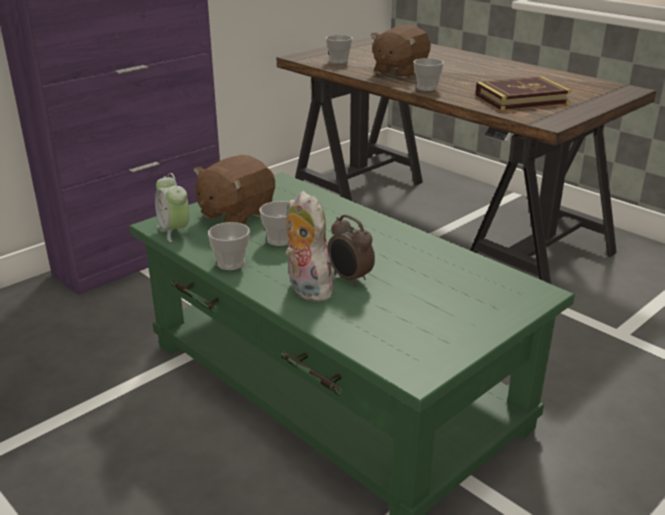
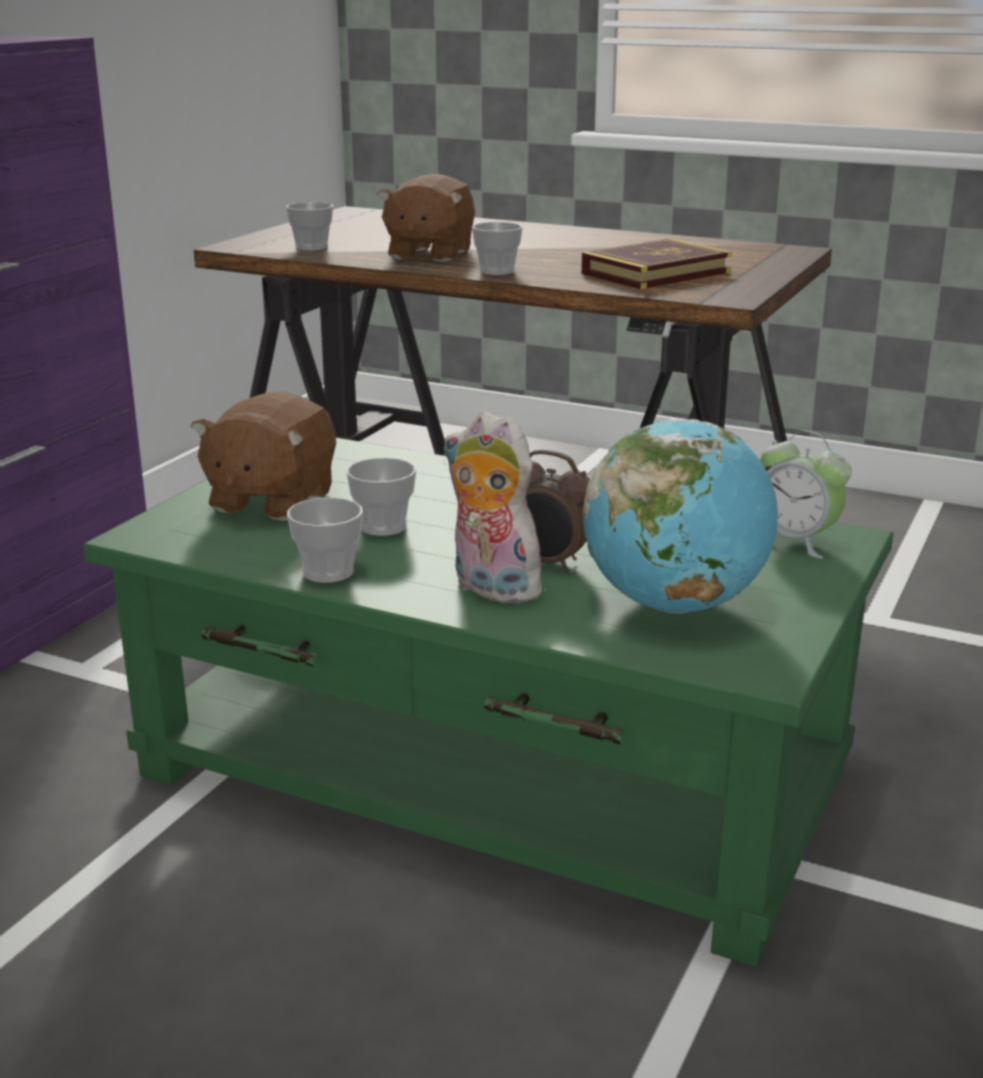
camera: 20 degrees left, 5 degrees down
alarm clock [155,173,189,242] -> alarm clock moved to [761,430,852,559]
none -> globe [582,418,778,613]

